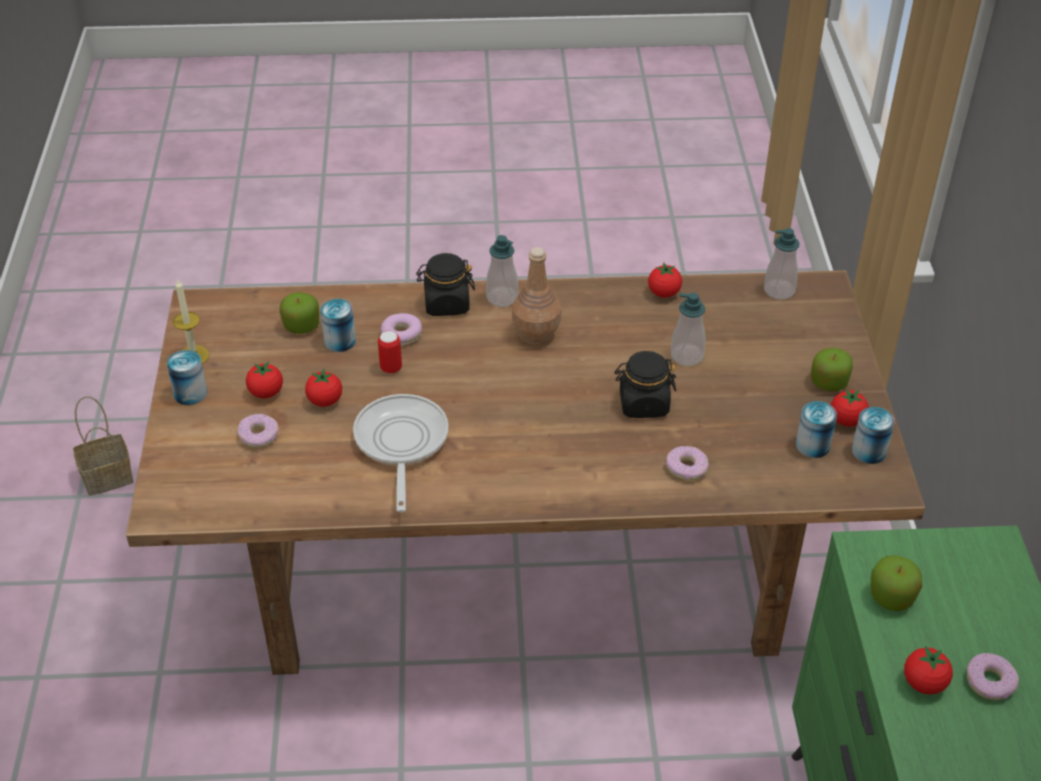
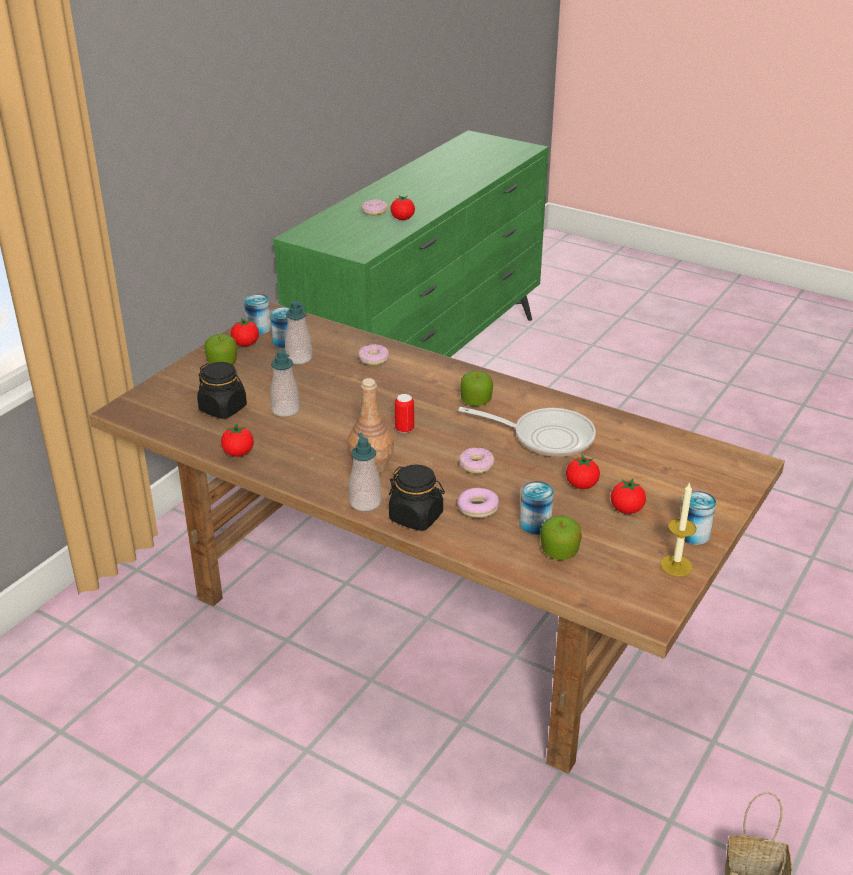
camera: 145 degrees left, 10 degrees down
donut [237,414,279,448] -> donut moved to [459,448,494,474]
frying pan [353,394,449,512] -> frying pan turned 105 degrees counterclockwise [458,407,596,457]
can [378,331,402,374] -> can moved to [395,394,414,433]
black jar [614,351,676,418] -> black jar moved to [197,362,247,419]
soap dispenser [764,228,800,300] -> soap dispenser moved to [285,301,313,364]
apple [871,555,922,611] -> apple moved to [461,370,493,406]

